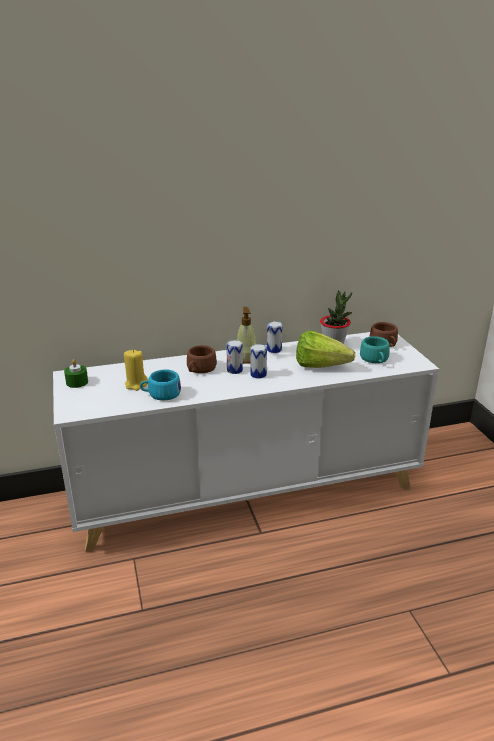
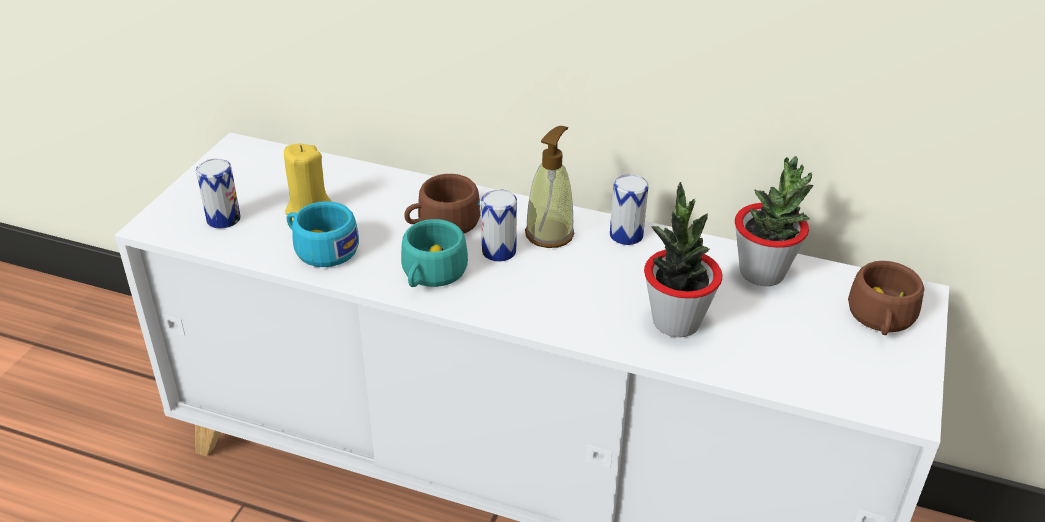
camera: 35 degrees right, 10 degrees up
green candle [64,359,88,388] -> none
can [250,344,267,378] -> can moved to [196,159,241,229]
lettuce [296,330,355,368] -> potted plant [644,182,722,337]
turquoise cup [360,336,390,363] -> turquoise cup moved to [401,219,468,287]

